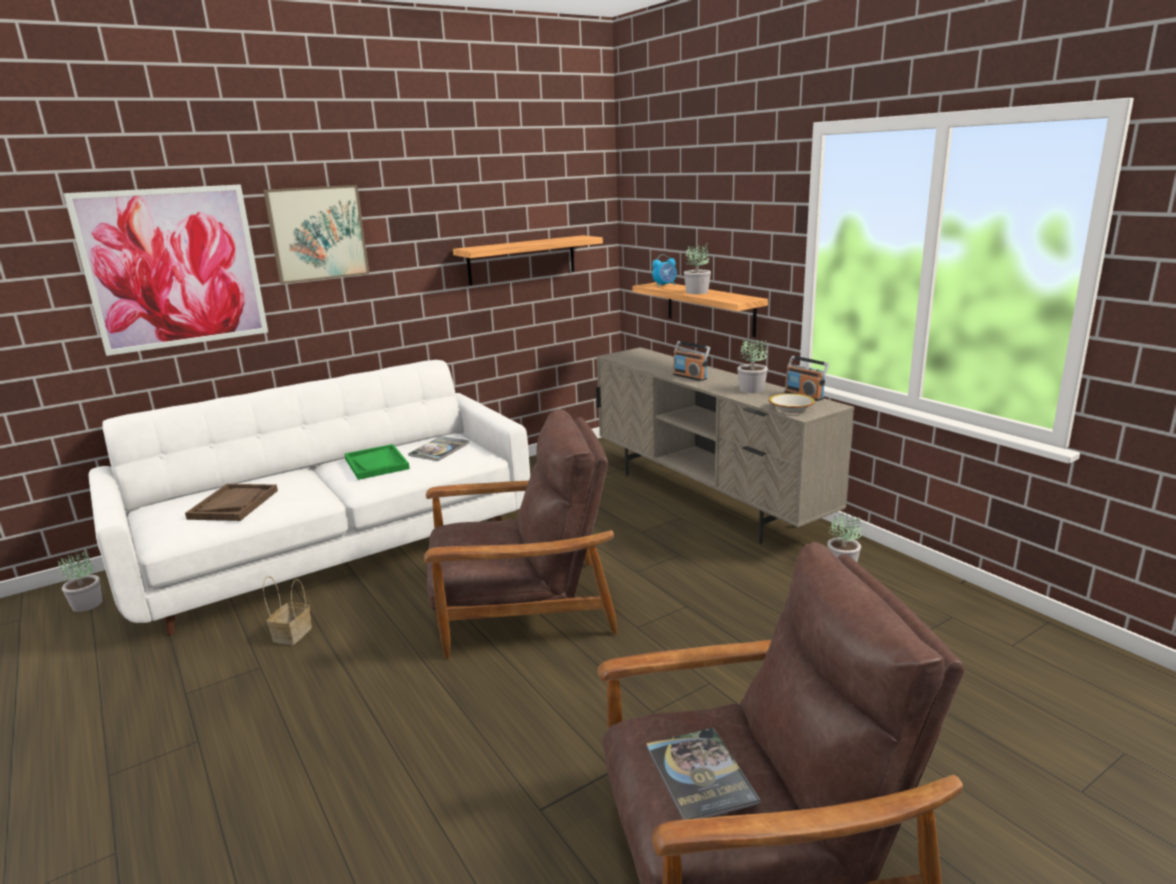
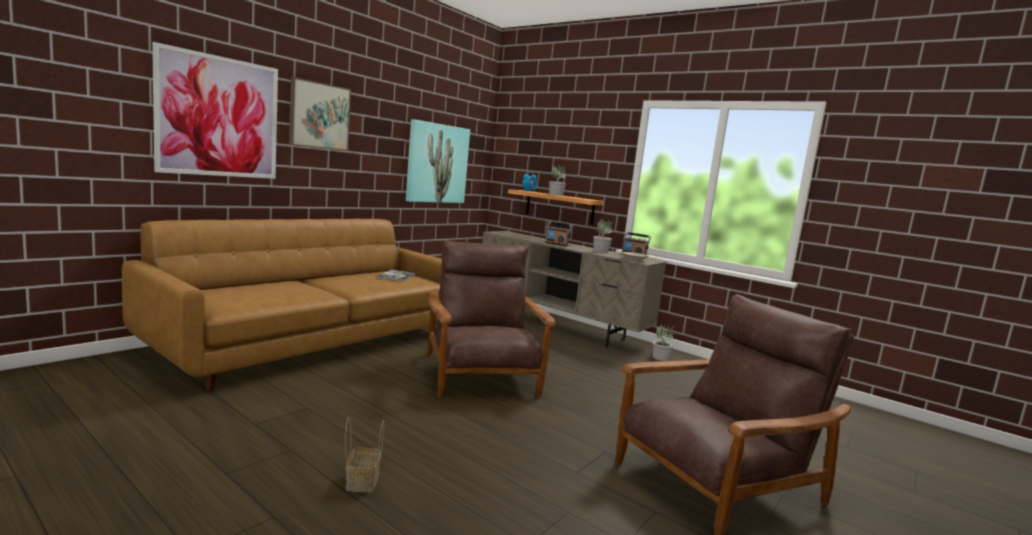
camera: 20 degrees left, 10 degrees down
potted plant [58,549,102,612] -> none
white sofa [88,360,530,636] -> brown sofa [122,219,442,391]
brown tray [185,484,278,521] -> none
basket [263,576,312,645] -> basket moved to [345,418,384,492]
green tray [344,444,410,480] -> none
brown armchair [424,409,618,659] -> brown armchair turned 75 degrees counterclockwise [428,240,556,398]
shelf [453,235,603,285] -> picture [406,119,470,203]
book [646,727,760,820] -> none

